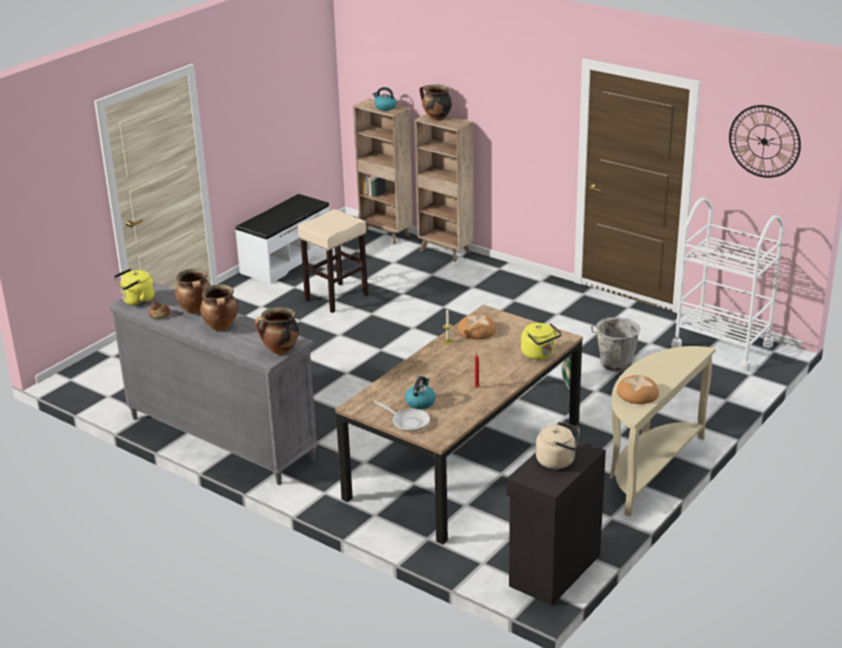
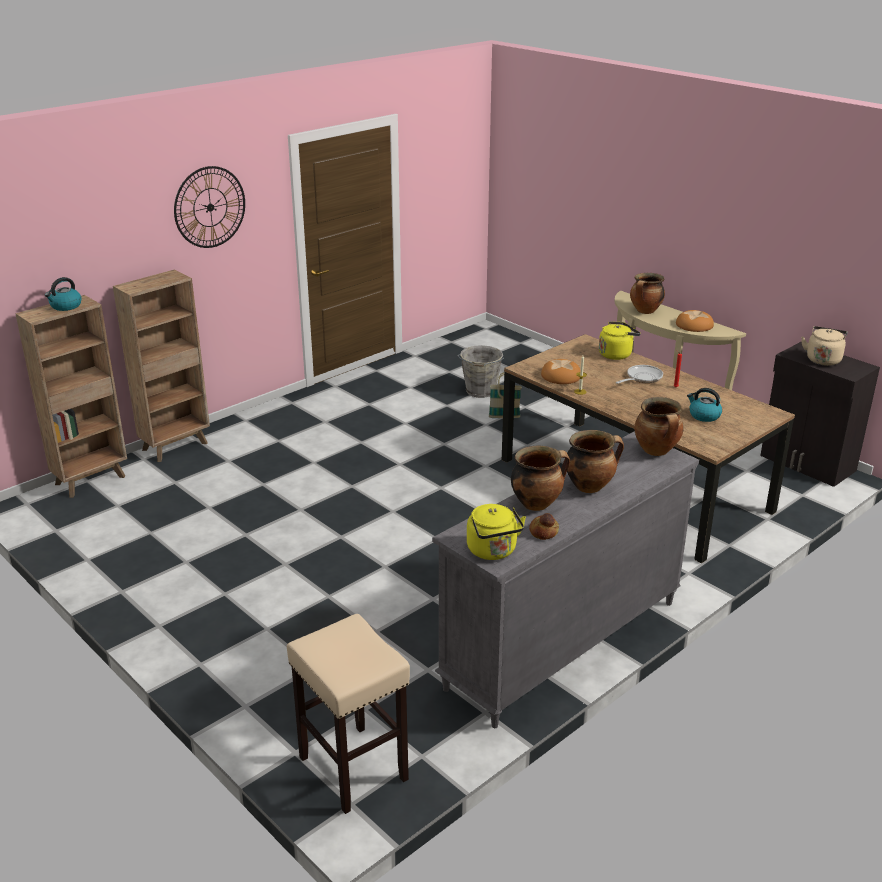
camera: 80 degrees left, 0 degrees up
white bench [235,194,330,284] -> none
beige stool [298,209,368,313] -> beige stool moved to [287,614,410,814]
frying pan [374,401,430,432] -> frying pan moved to [616,365,663,384]
cooking pot [419,85,452,120] -> cooking pot moved to [630,273,665,314]
white cart [671,197,784,371] -> none
wall clock [729,105,801,178] -> wall clock moved to [174,166,245,248]

